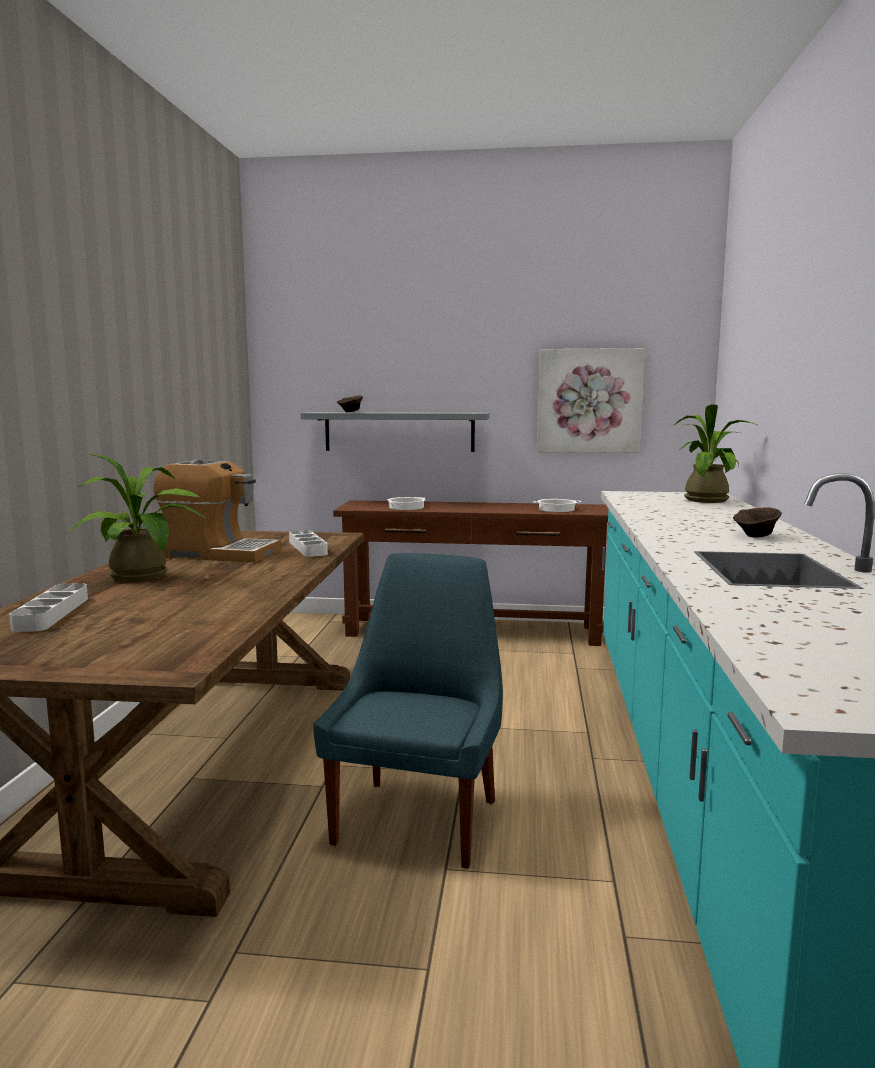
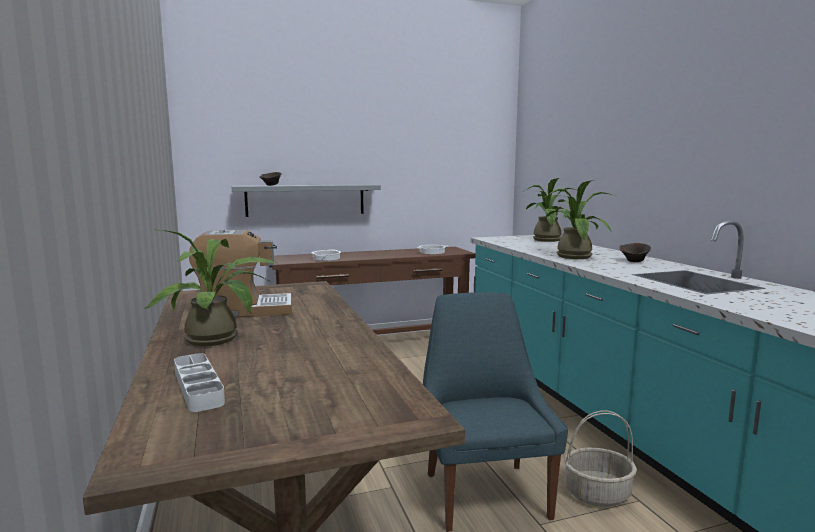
camera: 25 degrees left, 0 degrees up
grey tray [289,530,328,557] -> none
picture [537,348,645,453] -> none
none -> potted plant [545,180,615,259]
none -> basket [564,411,637,507]

